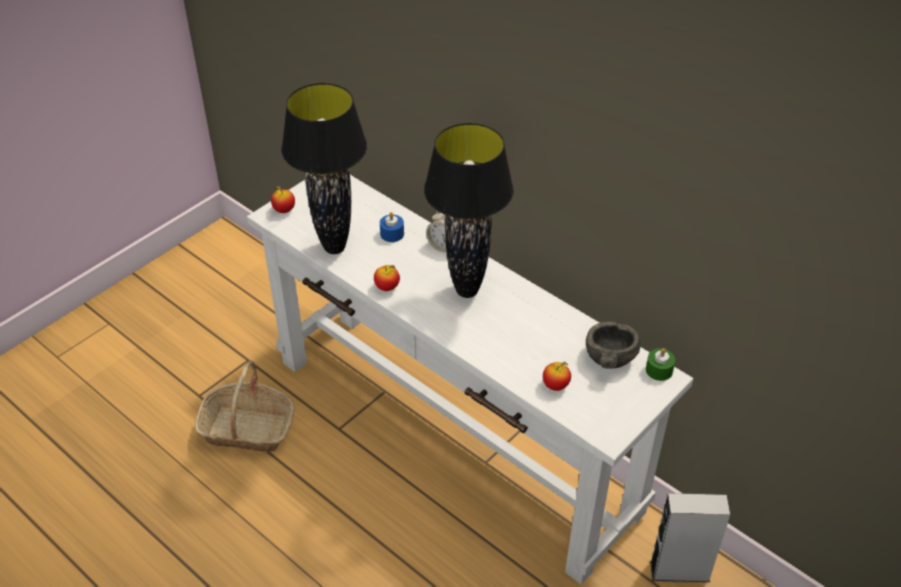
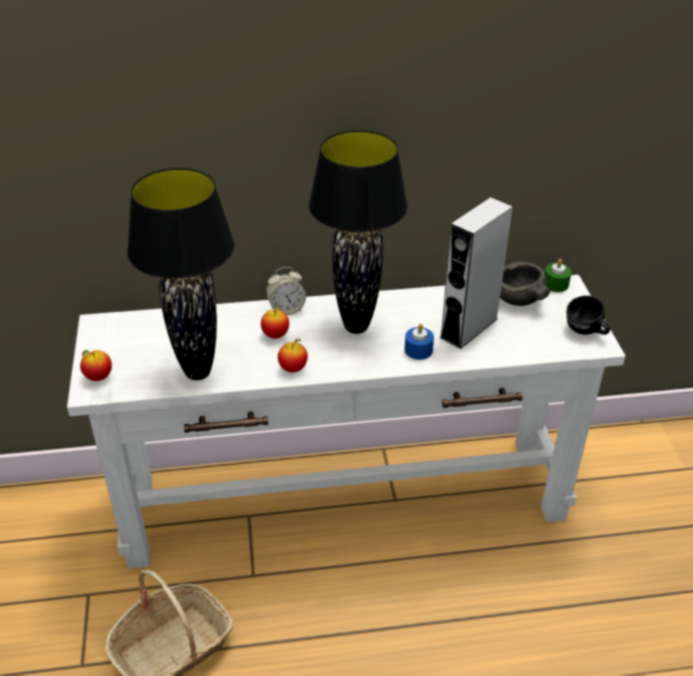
camera: 50 degrees left, 5 degrees down
blue candle [380,212,404,242] -> blue candle moved to [405,324,434,360]
apple [543,362,571,391] -> apple moved to [261,305,289,339]
grey speaker [650,493,730,582] -> grey speaker moved to [440,197,513,349]
none -> black mug [566,295,610,335]

